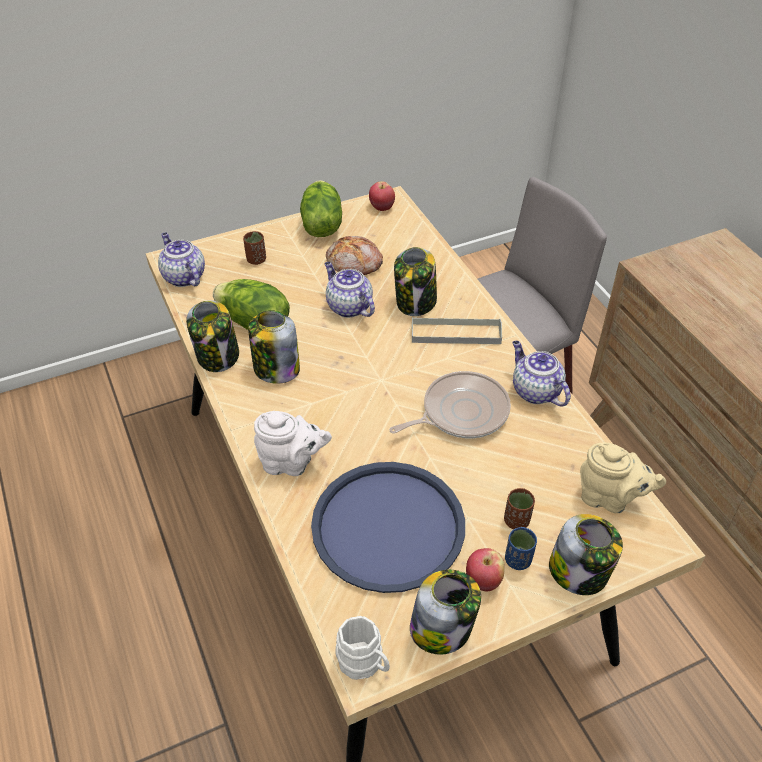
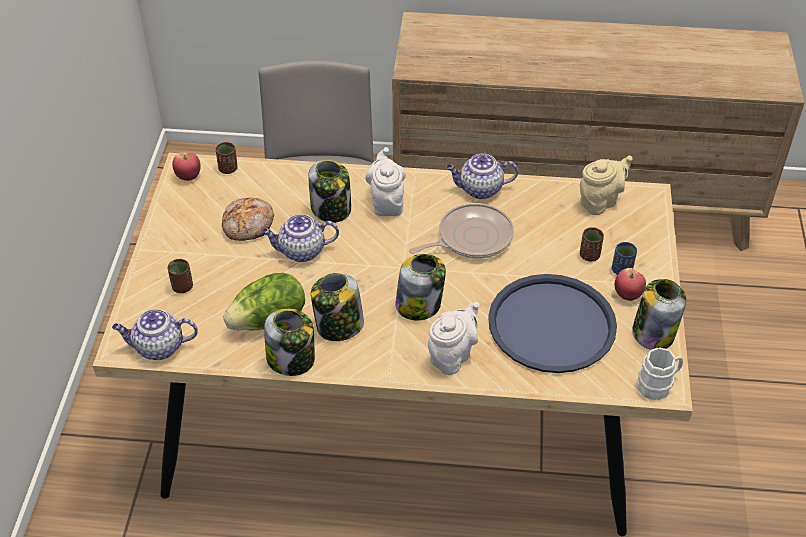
camera: 60 degrees left, 0 degrees up
lettuce [300,180,342,237] -> none
frying pan [389,371,511,438] -> frying pan turned 60 degrees clockwise [409,203,514,259]
grey tray [412,317,502,344] -> white teapot [365,147,406,216]
jar [549,514,623,595] -> jar moved to [395,254,446,320]
none -> brown cup [216,142,238,174]

